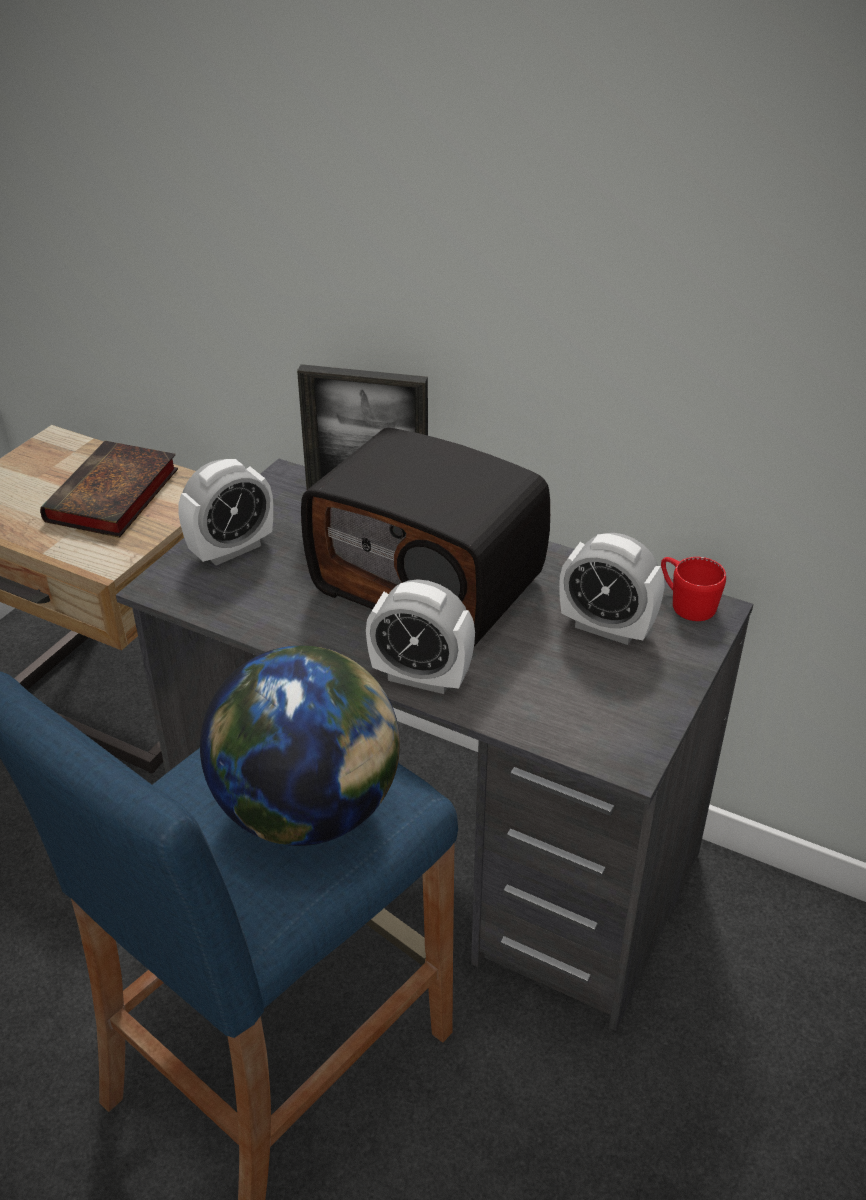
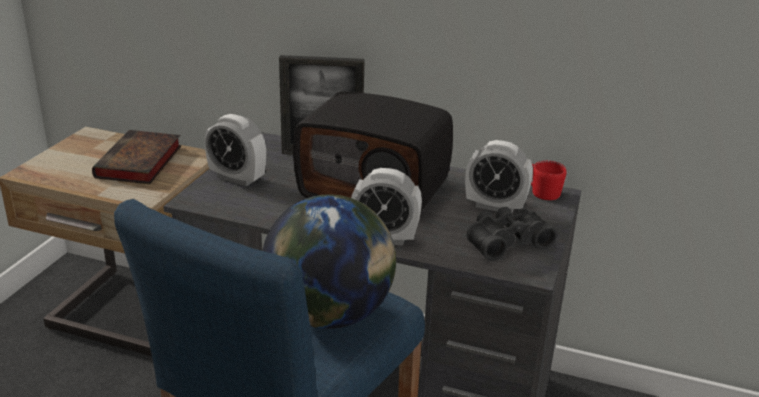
camera: 10 degrees left, 10 degrees down
alarm clock [178,459,273,566] -> alarm clock turned 75 degrees clockwise [205,114,266,186]
none -> black binoculars [466,207,557,261]

